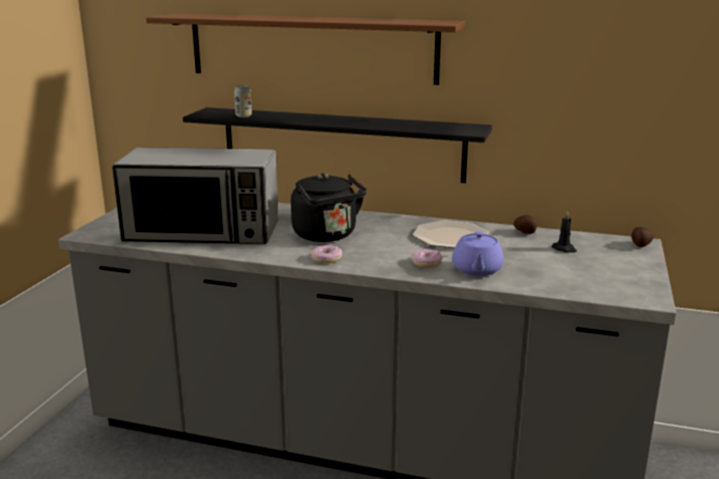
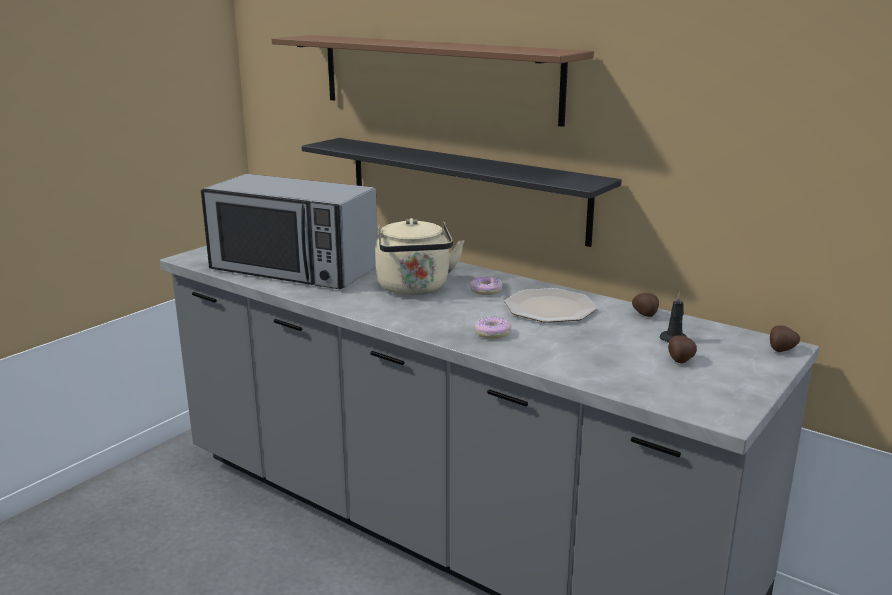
camera: 20 degrees right, 0 degrees up
can [234,85,252,117] -> none
black kettle [291,173,367,242] -> beige kettle [375,218,464,295]
donut [311,245,342,263] -> donut moved to [469,276,503,295]
purple teapot [452,231,504,276] -> none
none -> potato [668,335,697,363]

